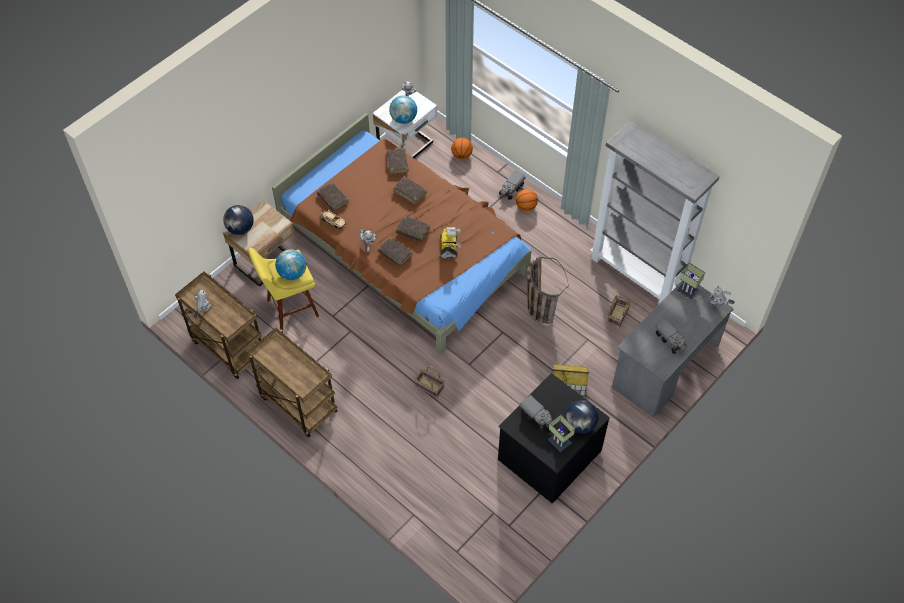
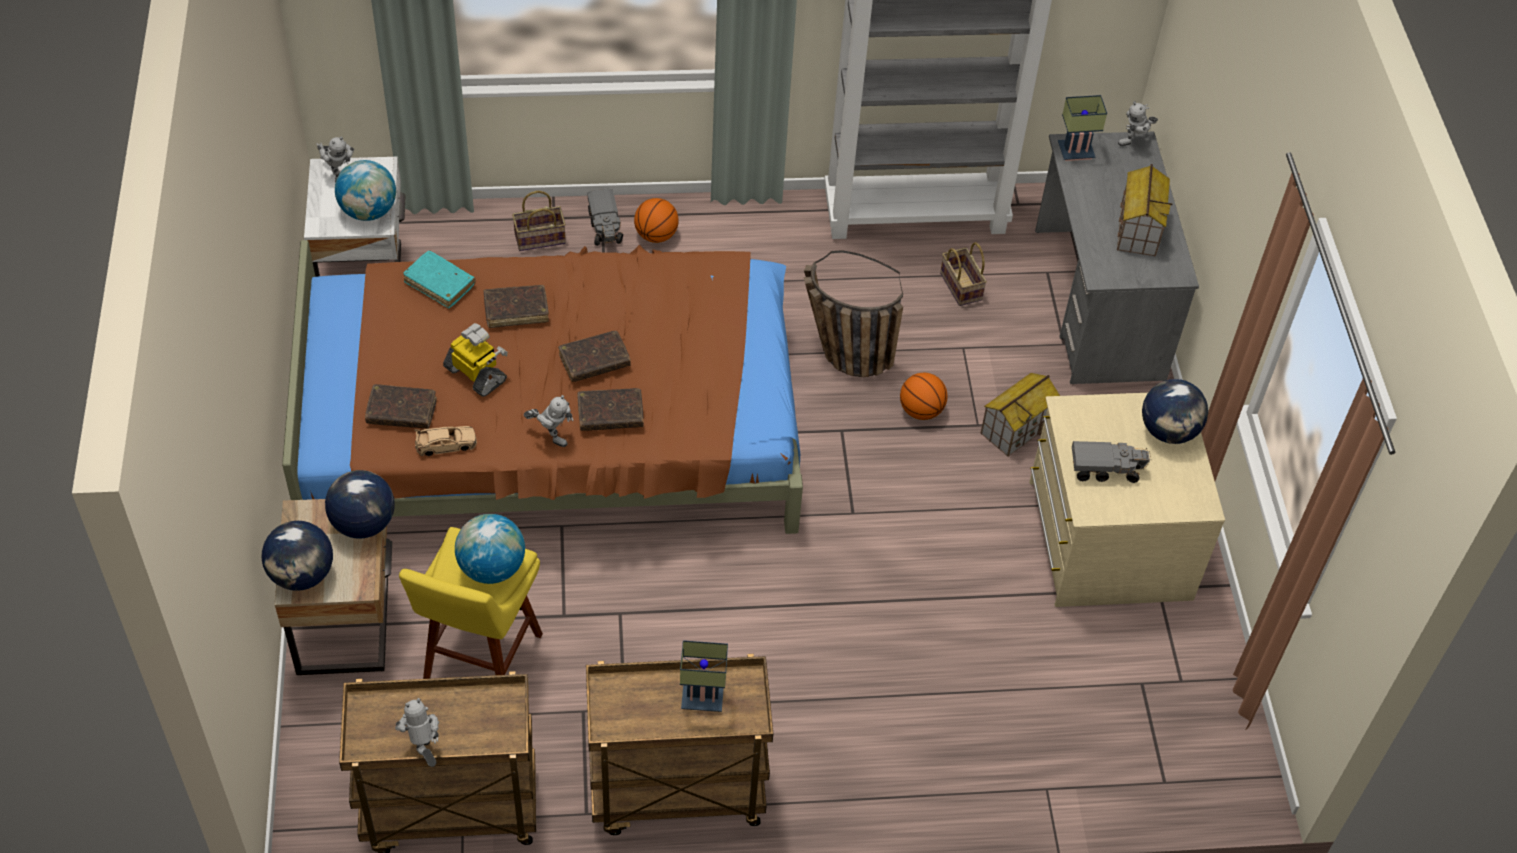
camera: 50 degrees left, 5 degrees down
brown book [386,148,409,175] -> turquoise book [403,250,475,308]
basket [415,366,445,398] -> basket moved to [512,191,566,251]
toy robot [440,227,461,259] -> toy robot moved to [443,323,508,397]
basketball [451,138,473,159] -> basketball moved to [900,373,948,420]
black dresser [498,373,610,503] -> beige dresser [1029,393,1225,607]
table lamp [548,415,575,452] -> table lamp moved to [680,640,728,712]
toy truck [655,318,687,354] -> toy house [1117,164,1173,256]
none -> globe [325,470,395,539]

